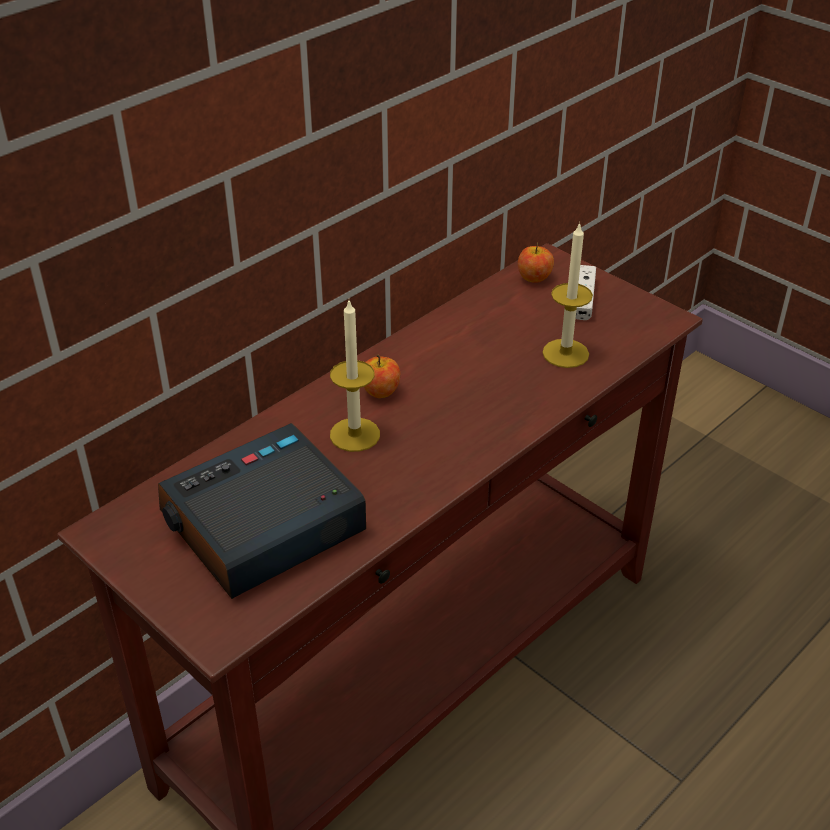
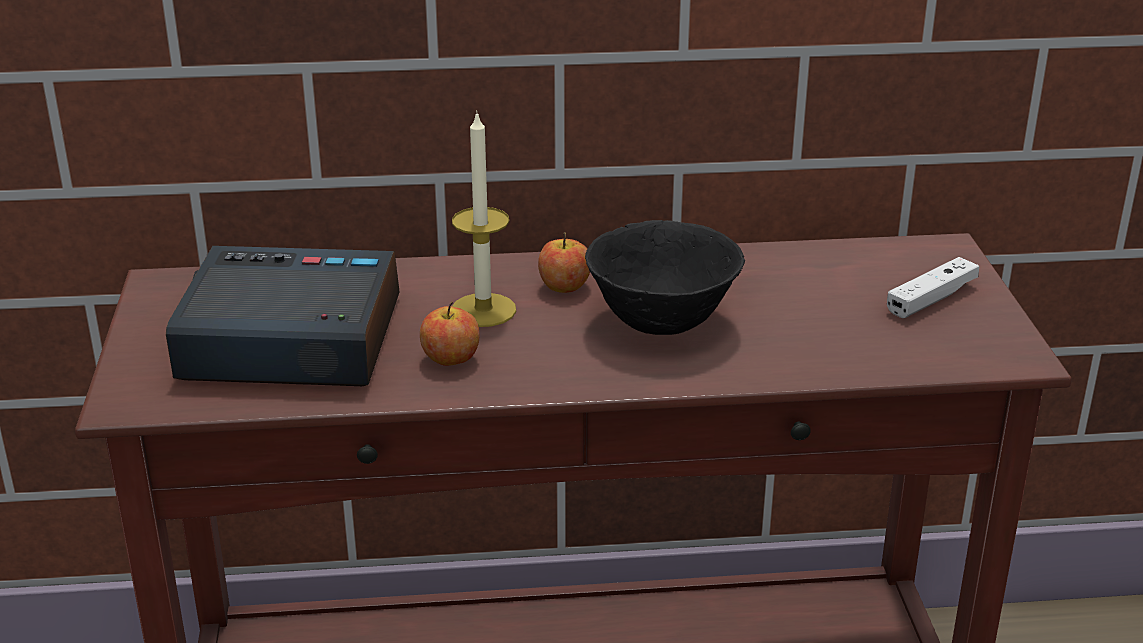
camera: 40 degrees right, 10 degrees down
apple [518,243,554,283] -> apple moved to [420,302,479,366]
candle [542,222,593,368] -> none
none -> black bowl [585,220,745,335]

